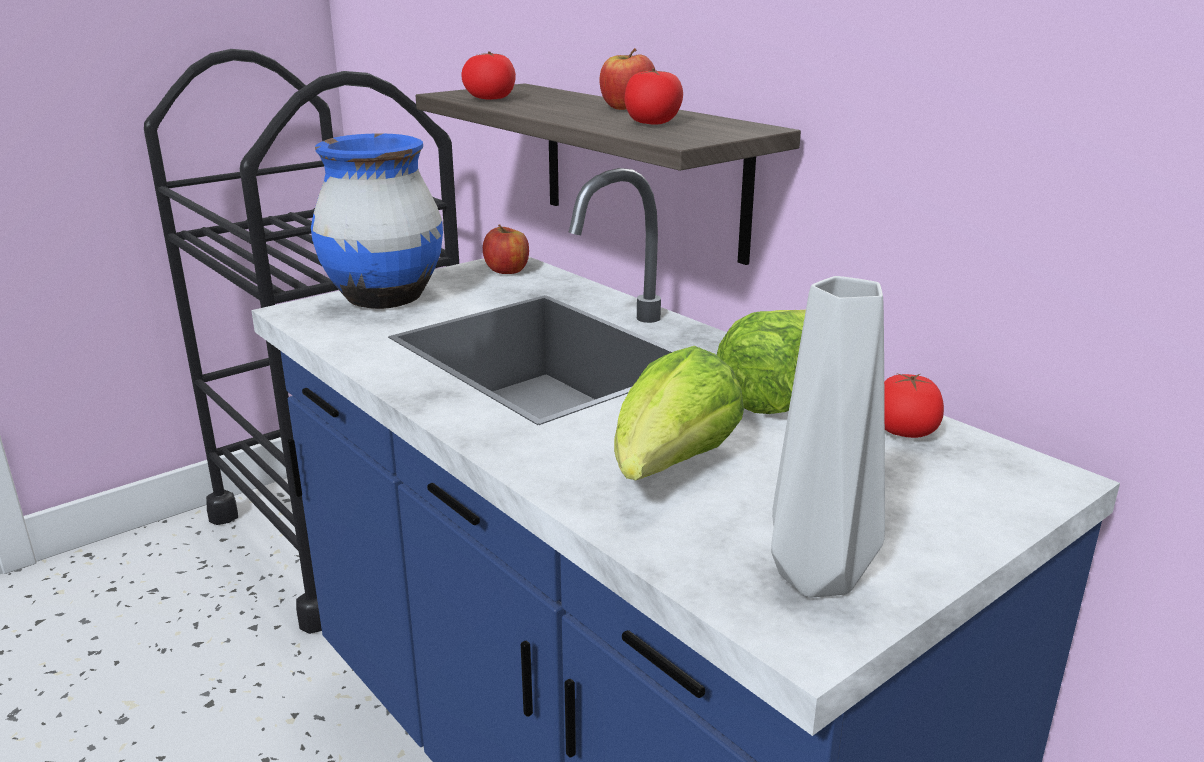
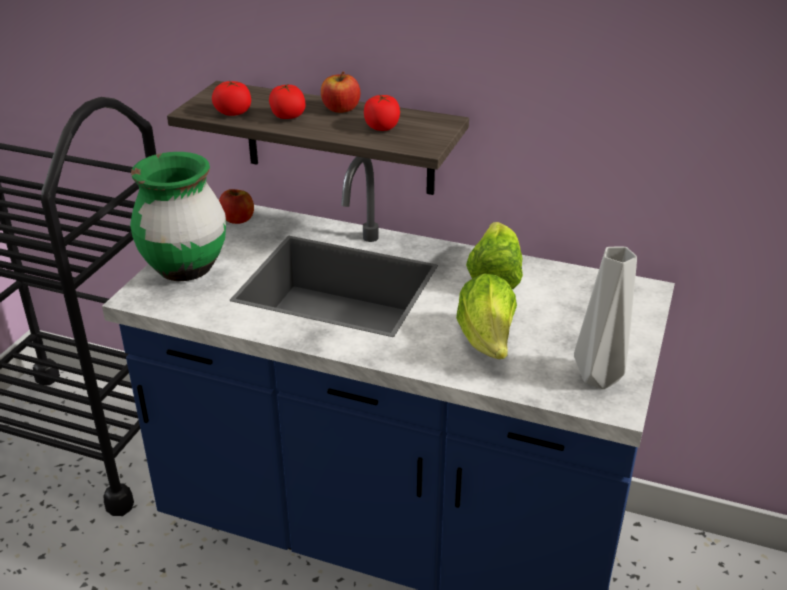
camera: 30 degrees left, 10 degrees up
blue vase [311,134,443,309] -> green vase [130,152,226,281]
tomato [884,373,944,438] -> tomato moved to [269,83,306,119]

